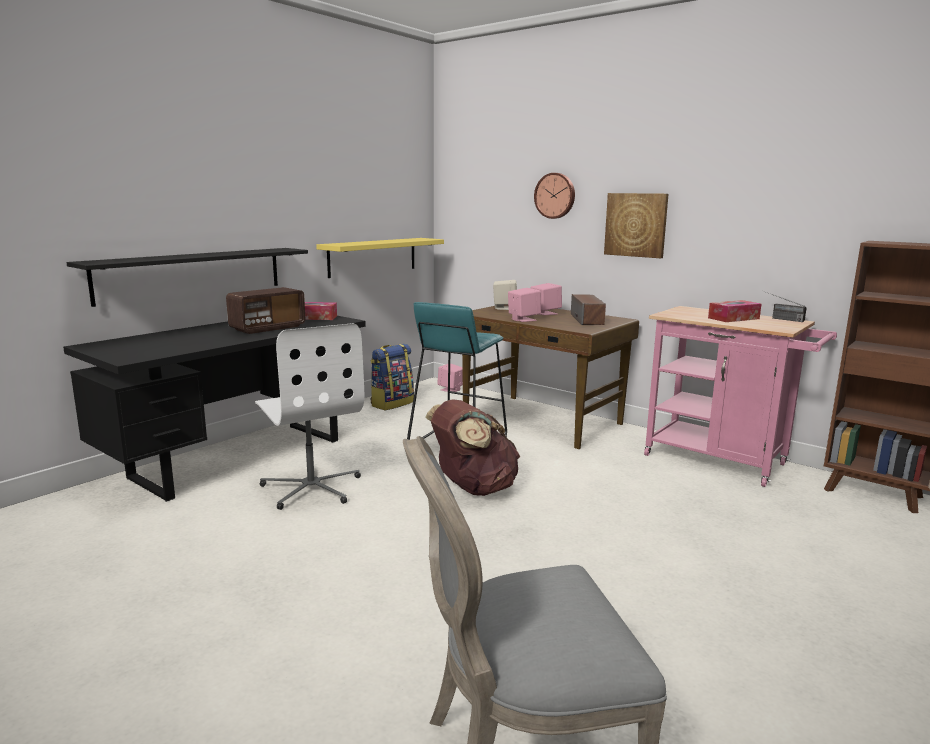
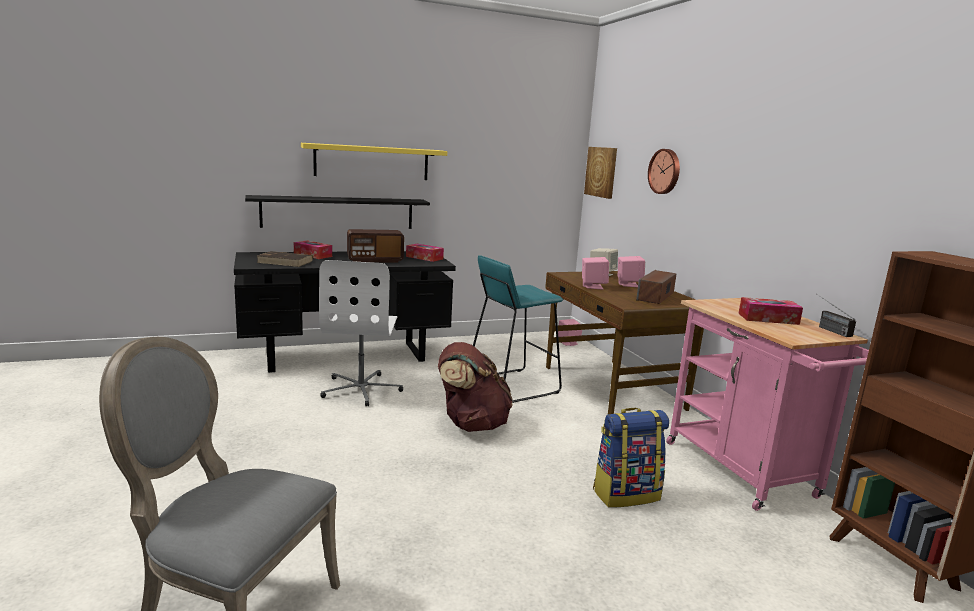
camera: 30 degrees right, 0 degrees up
yellow shelf [316,238,444,278] -> yellow shelf moved to [301,143,447,180]
backpack [370,344,414,410] -> backpack moved to [593,408,669,507]
picture [604,193,668,258] -> picture moved to [584,147,617,199]
none -> brown book [257,251,313,267]
none -> tissue box [294,240,332,259]

